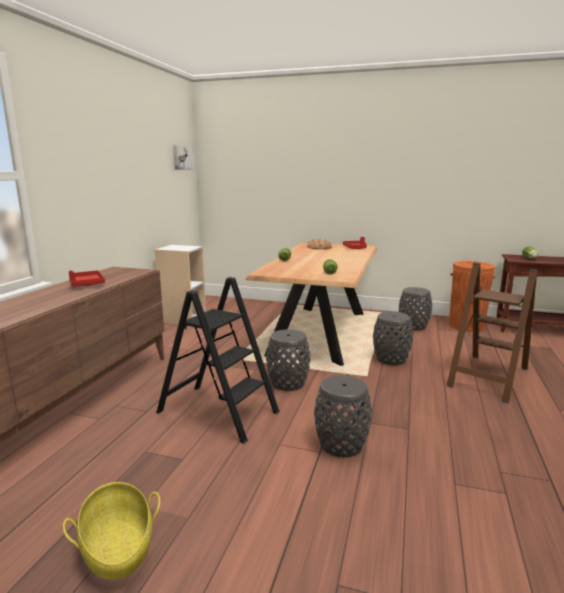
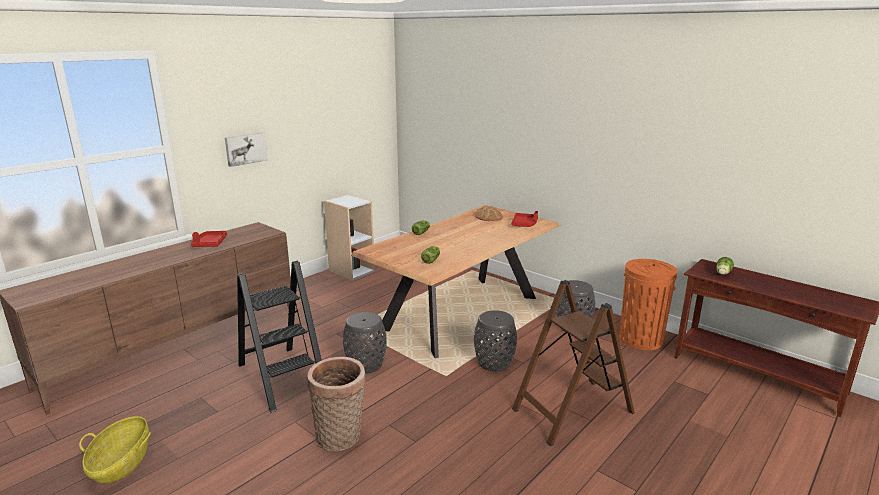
camera: 25 degrees right, 5 degrees up
picture [173,145,194,170] -> picture moved to [225,132,268,167]
grey stool [314,375,372,457] -> basket [307,357,366,451]

